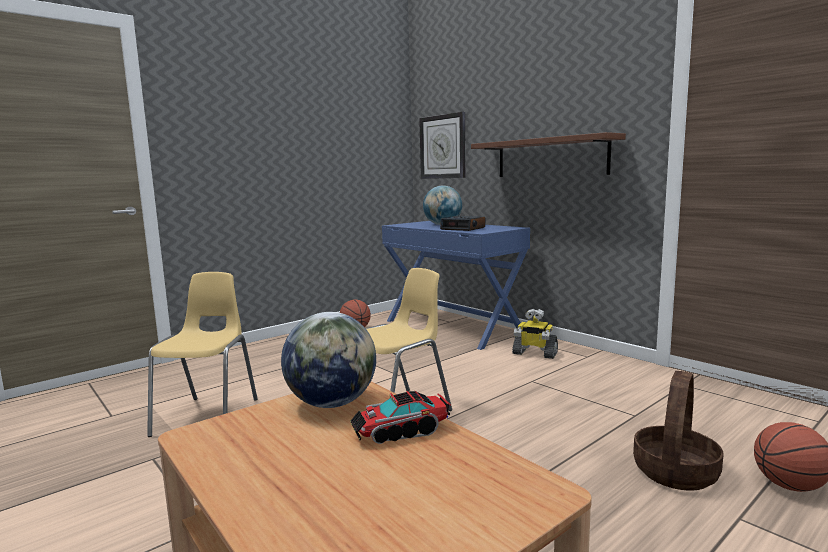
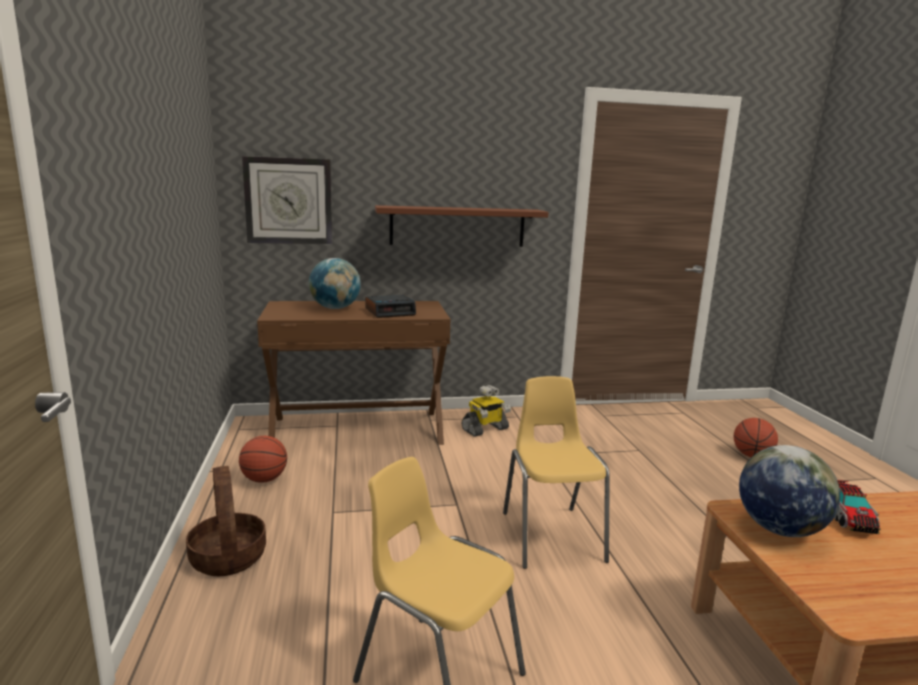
camera: 60 degrees left, 5 degrees up
blue desk [382,221,530,350] -> brown desk [257,301,451,445]
basket [633,371,723,491] -> basket moved to [186,466,266,576]

